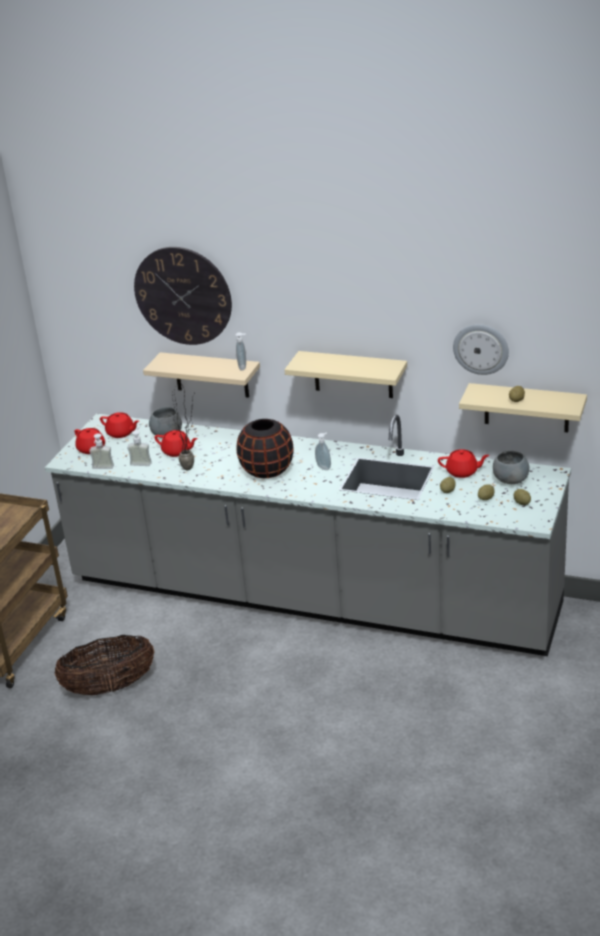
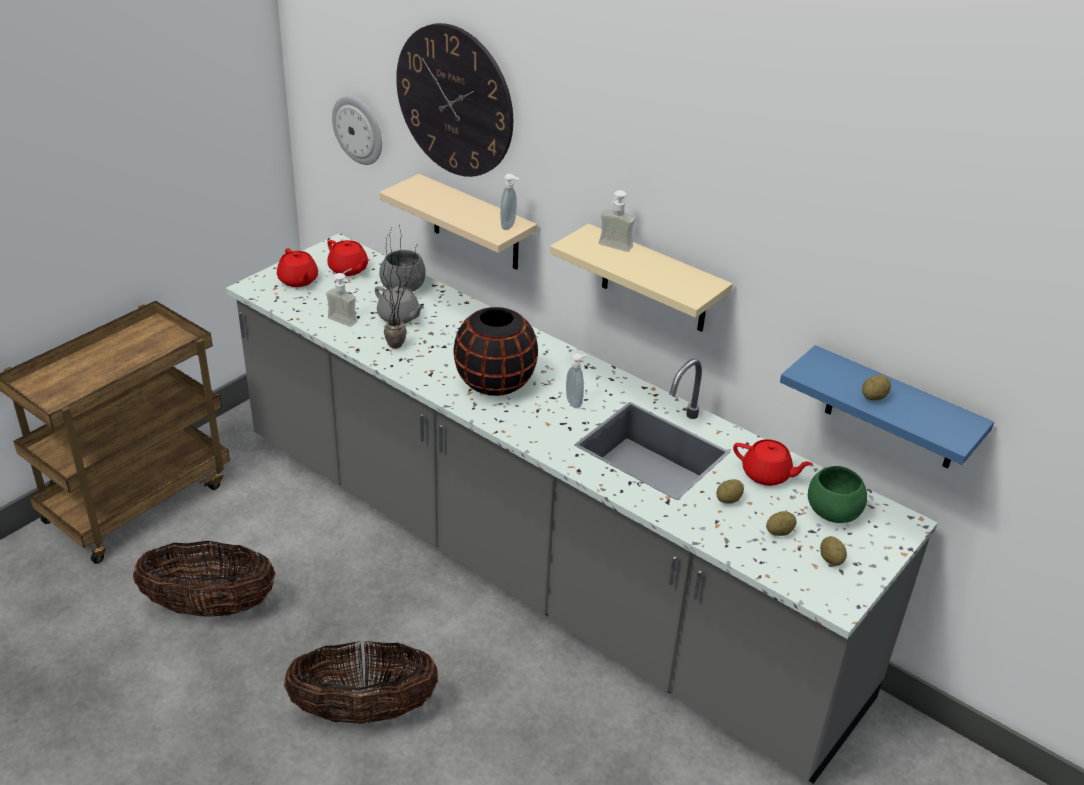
camera: 15 degrees right, 5 degrees up
soap dispenser [89,433,114,469] -> soap dispenser moved to [599,190,636,252]
red teapot [155,430,198,457] -> grey teapot [375,286,424,324]
wall clock [453,324,509,375] -> wall clock moved to [332,96,382,165]
beige shelf [459,383,587,433] -> blue shelf [780,345,994,469]
grey bowl [493,450,529,484] -> green bowl [808,466,867,523]
none -> basket [284,641,438,724]

